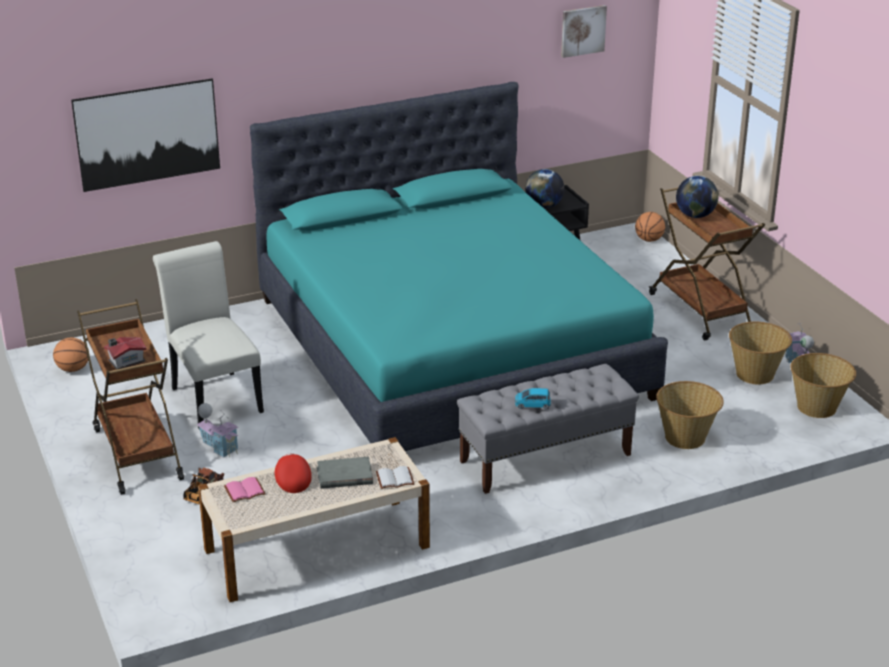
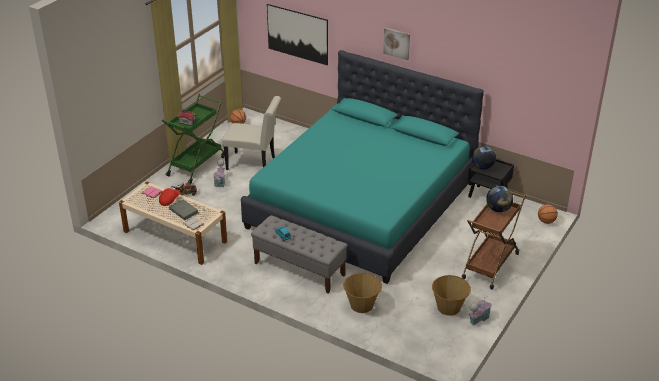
camera: 55 degrees right, 5 degrees up
brown cart [77,299,184,495] -> green cart [162,94,225,185]
white chair [153,241,264,430] -> white chair turned 75 degrees clockwise [222,96,281,170]
picture [561,5,607,58] -> picture moved to [383,28,410,60]
basket [790,353,856,418] -> none

